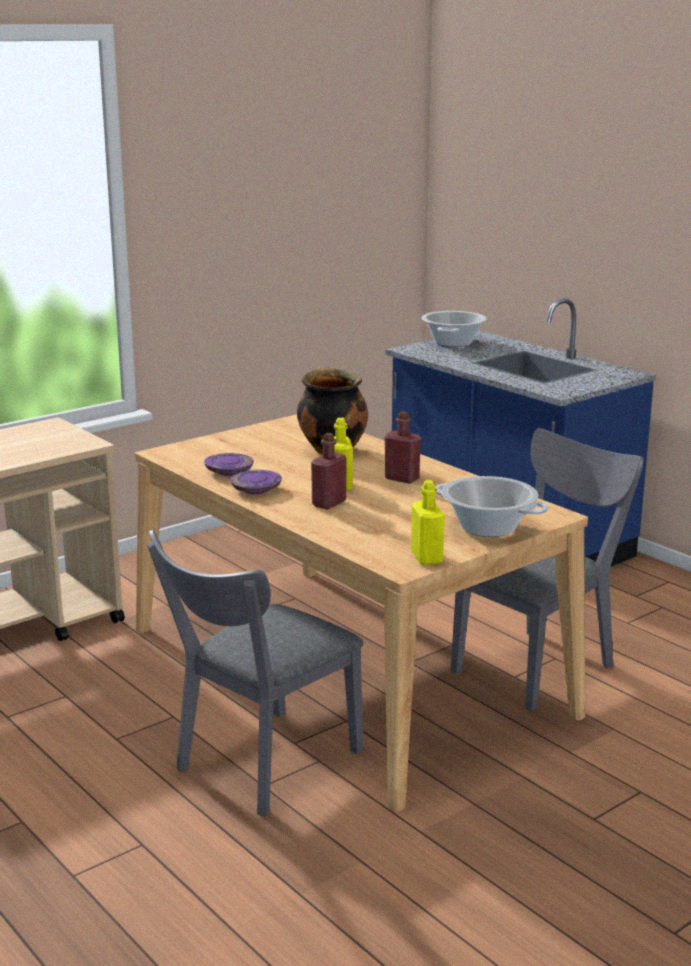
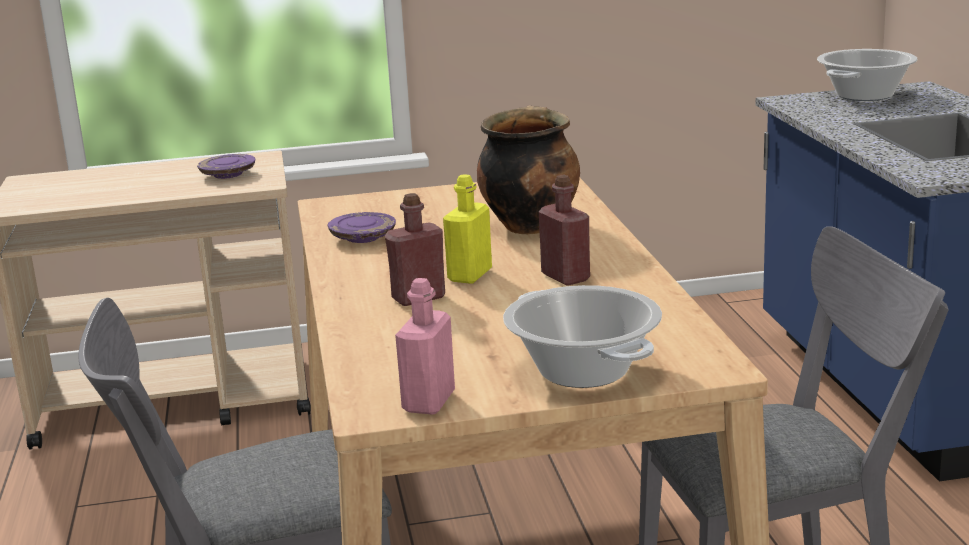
camera: 30 degrees right, 0 degrees up
purple plate [230,470,282,494] -> purple plate moved to [197,154,256,179]
yellow bottle [411,480,445,565] -> pink bottle [395,278,455,414]

